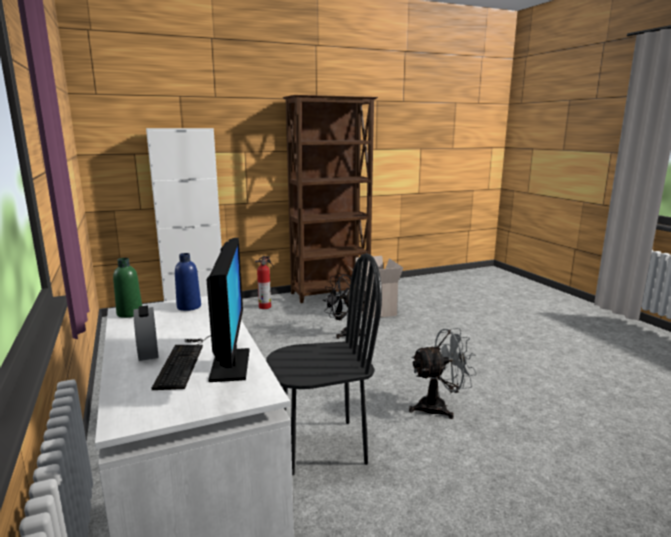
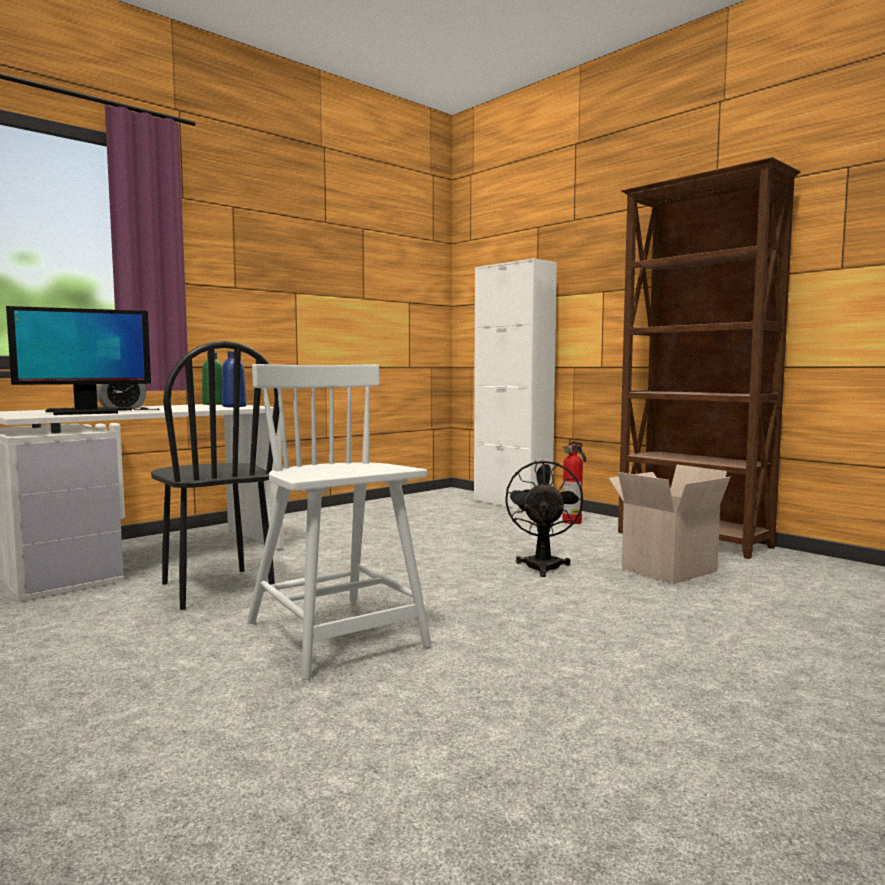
camera: 70 degrees right, 10 degrees down
grey fan [409,328,477,419] -> white chair [247,364,431,680]

